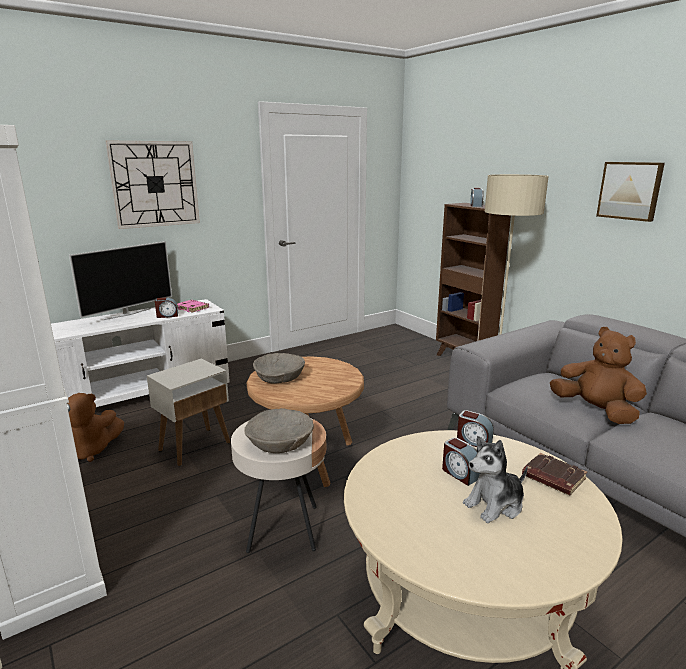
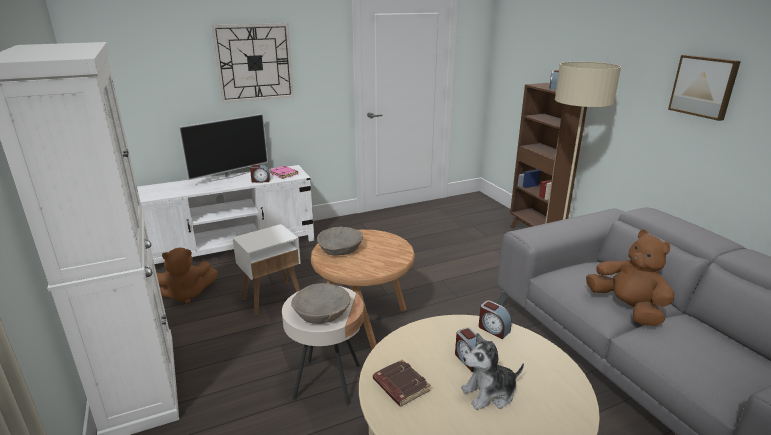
camera: 10 degrees right, 5 degrees up
brown book [522,453,587,495] -> brown book moved to [373,359,430,407]

